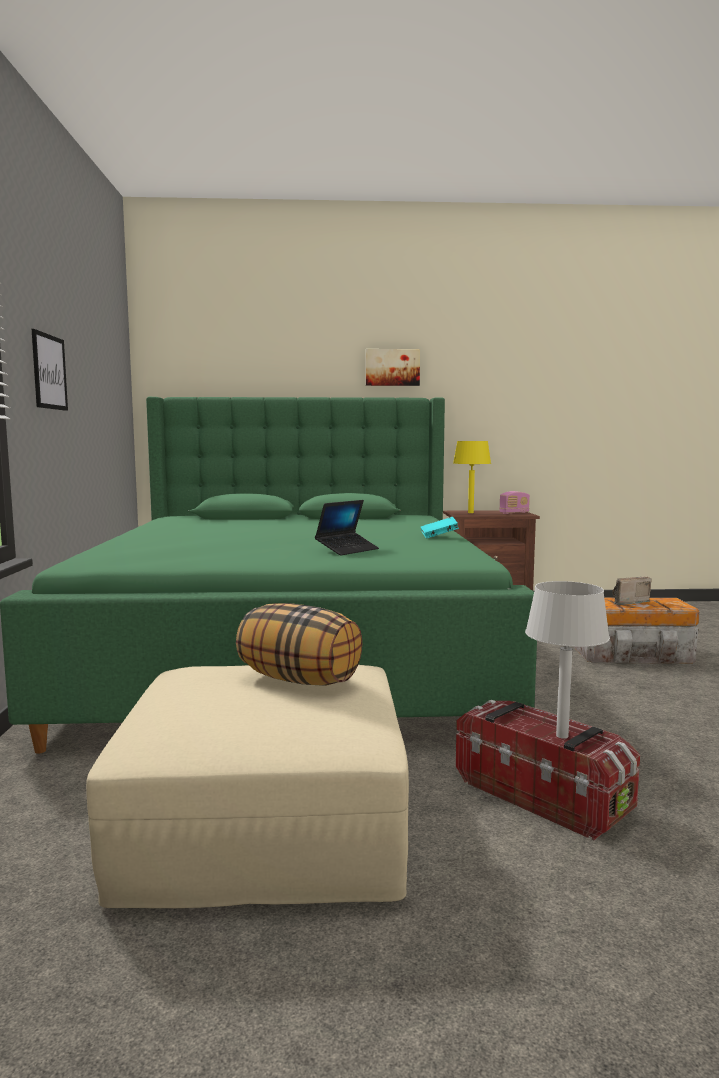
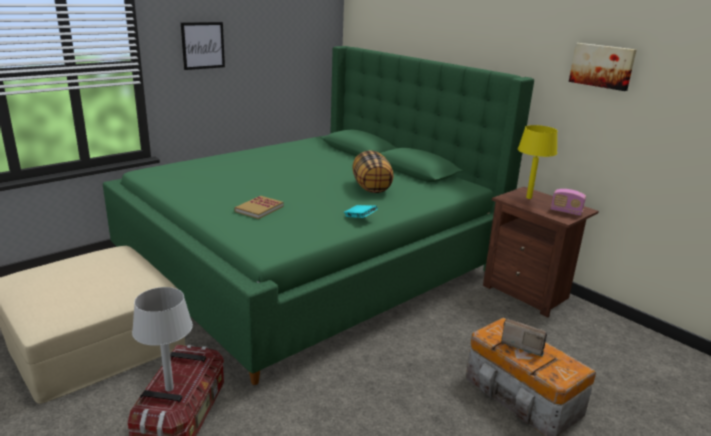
camera: 50 degrees right, 15 degrees up
pillow [236,603,362,686] -> pillow moved to [352,150,394,193]
laptop [315,500,379,556] -> book [234,196,284,219]
picture [366,349,420,386] -> picture moved to [569,43,637,91]

